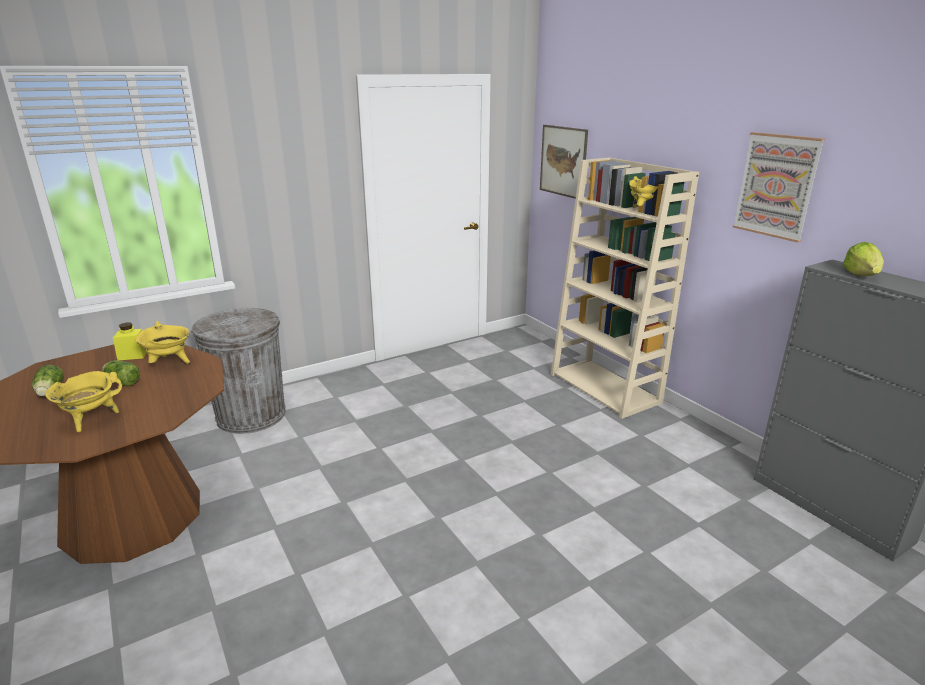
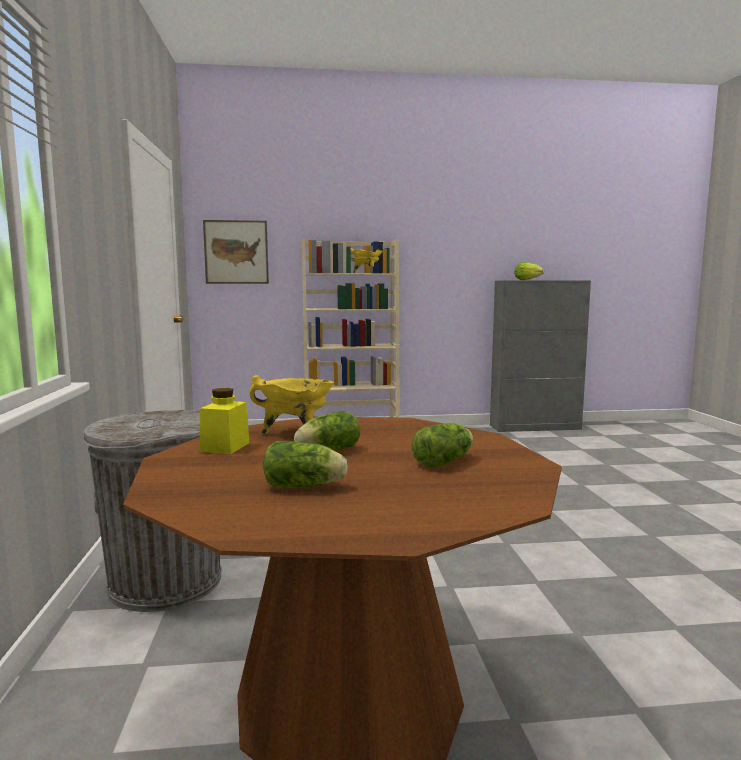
camera: 65 degrees left, 15 degrees down
yellow cooking pot [45,371,122,432] -> lettuce [412,423,473,468]
picture [733,132,825,243] -> none

